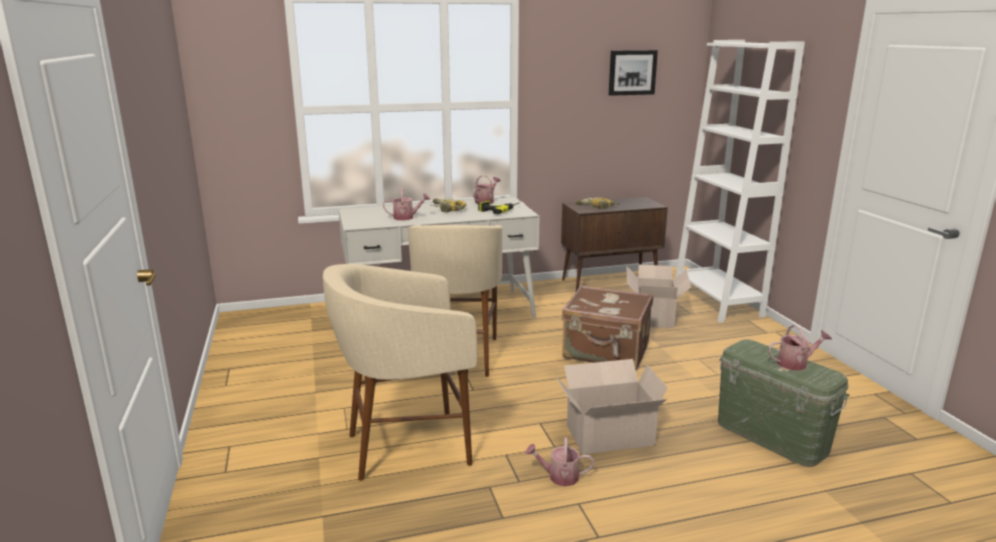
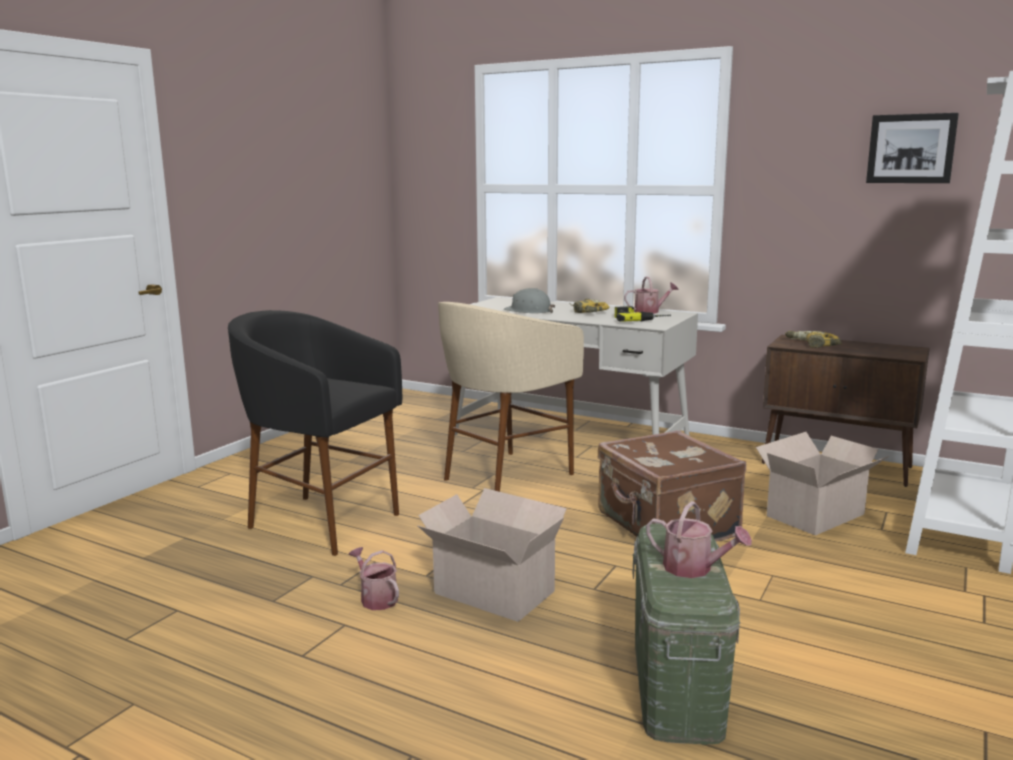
camera: 45 degrees right, 5 degrees down
beige stool [323,264,477,481] -> black stool [228,310,402,556]
watering can [383,188,431,220] -> grey hard hat [504,288,555,314]

